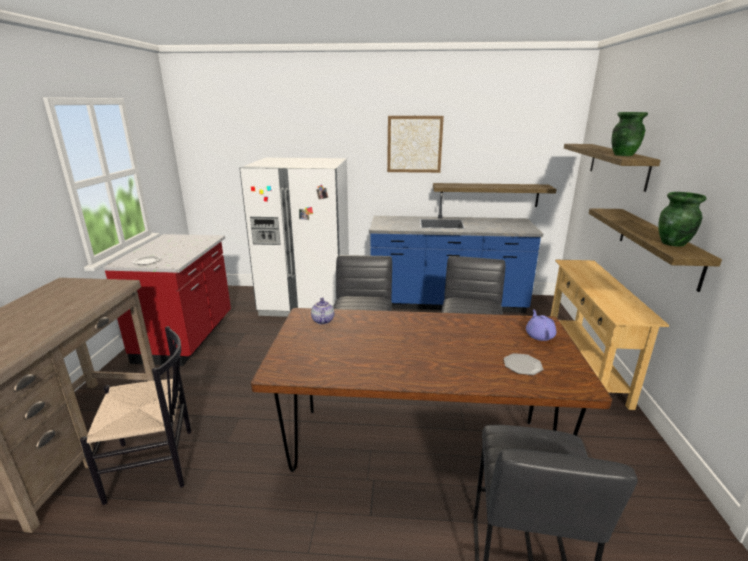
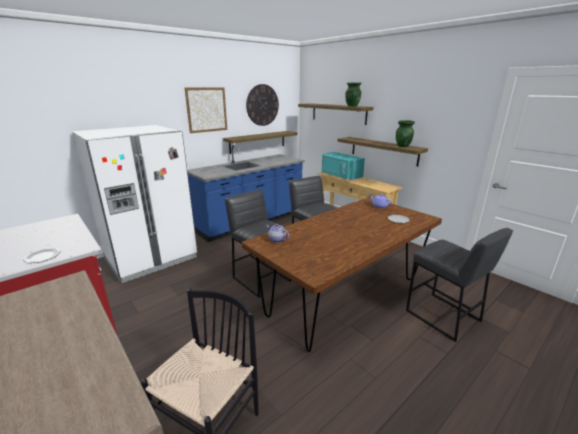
camera: 45 degrees left, 0 degrees up
none -> wall clock [246,84,279,126]
none -> turquoise microwave [322,152,365,180]

